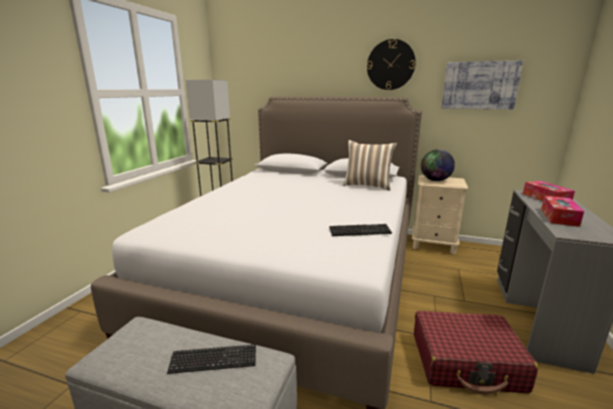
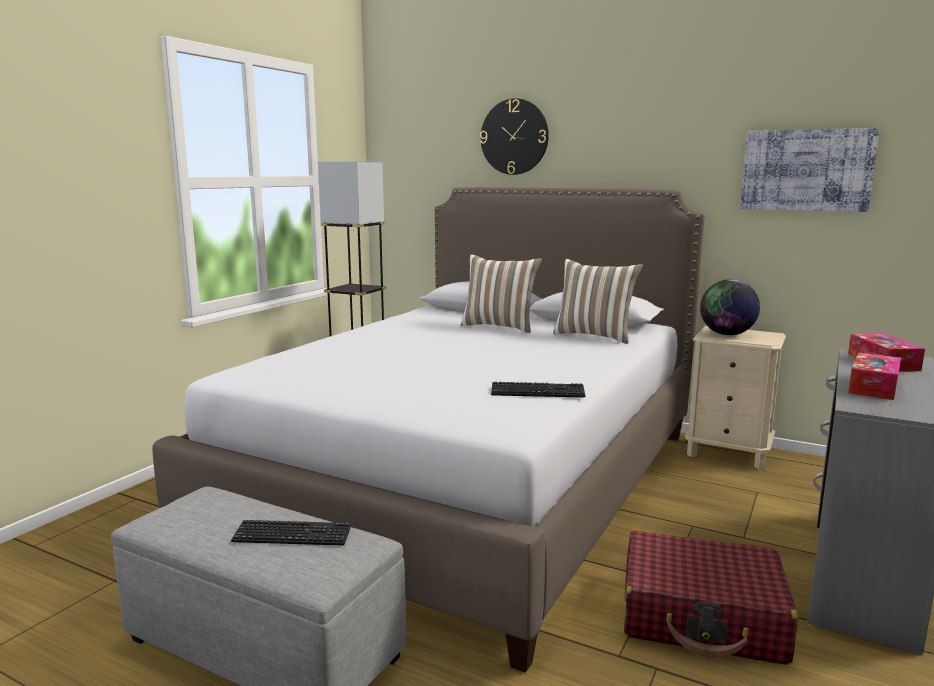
camera: 10 degrees right, 5 degrees down
wall clock [367,39,416,90] -> wall clock moved to [480,98,549,175]
none -> pillow [461,254,542,333]

